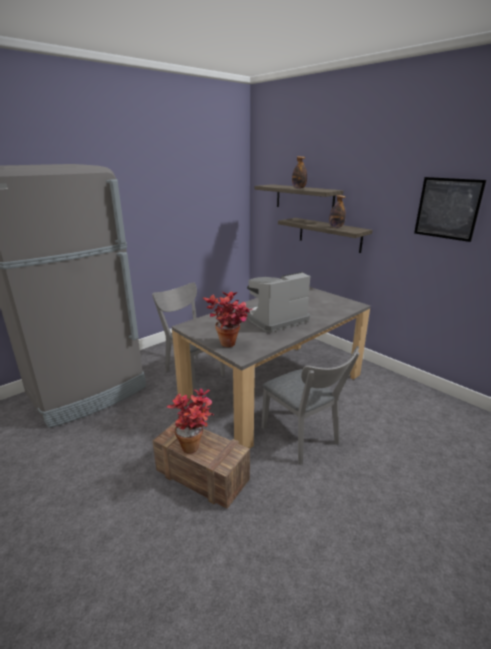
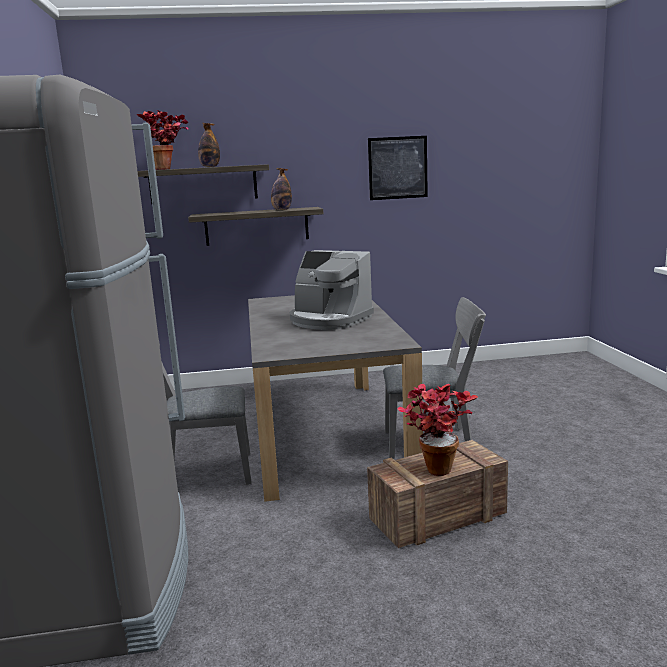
camera: 55 degrees left, 10 degrees down
potted plant [203,292,252,347] -> potted plant moved to [137,110,189,170]
coffee machine [246,272,310,332] -> coffee machine turned 60 degrees counterclockwise [290,250,374,330]

